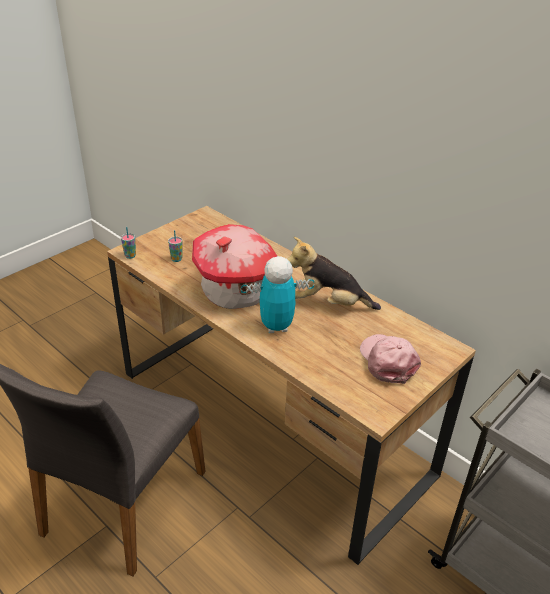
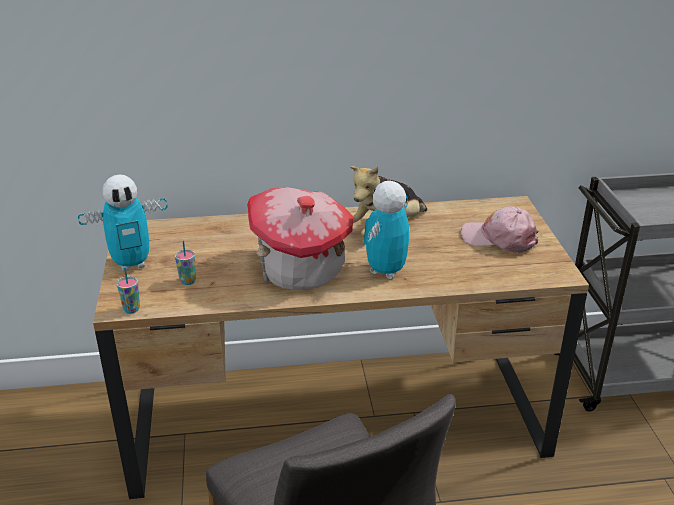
camera: 50 degrees left, 5 degrees down
none -> toy robot [78,174,168,272]

